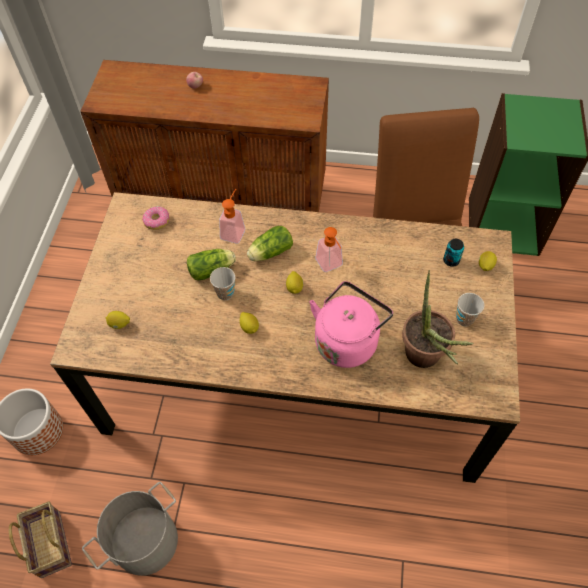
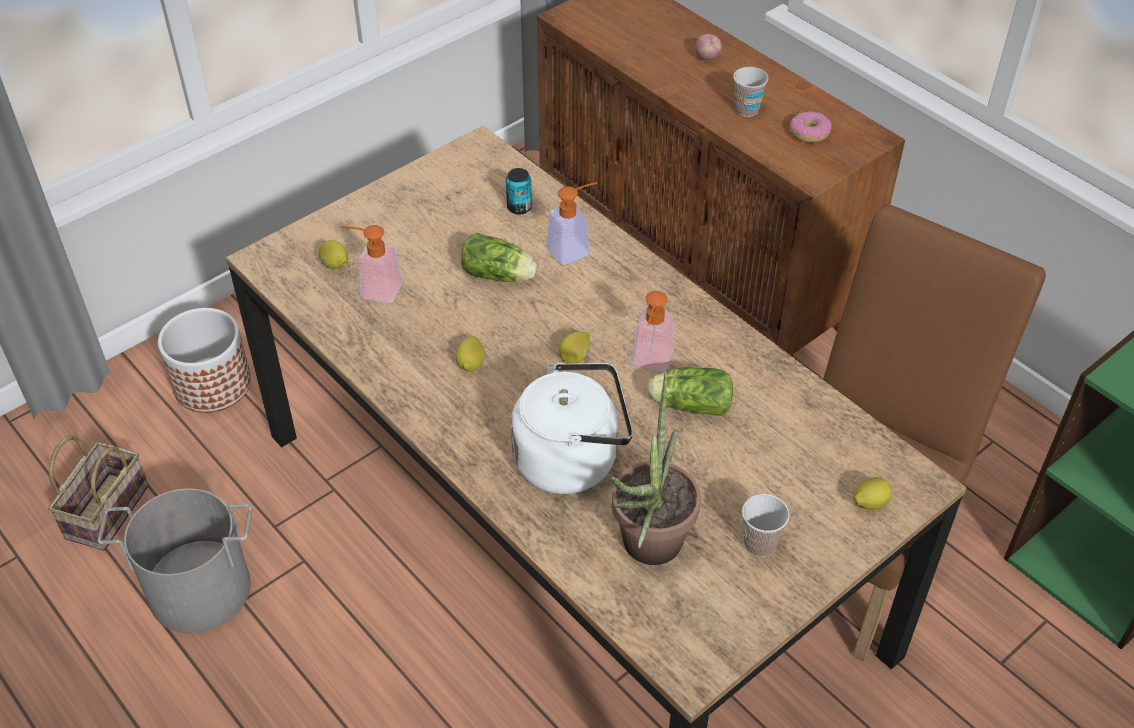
camera: 40 degrees right, 10 degrees down
donut [142,206,170,230] -> donut moved to [790,112,832,143]
cup [210,267,235,300] -> cup moved to [733,67,768,117]
lettuce [247,226,293,261] -> lettuce moved to [648,368,733,416]
pink kettle [310,281,393,368] -> white kettle [511,363,633,494]
can [443,239,464,267] -> can moved to [506,168,532,214]
none -> soap dispenser [341,225,403,303]

